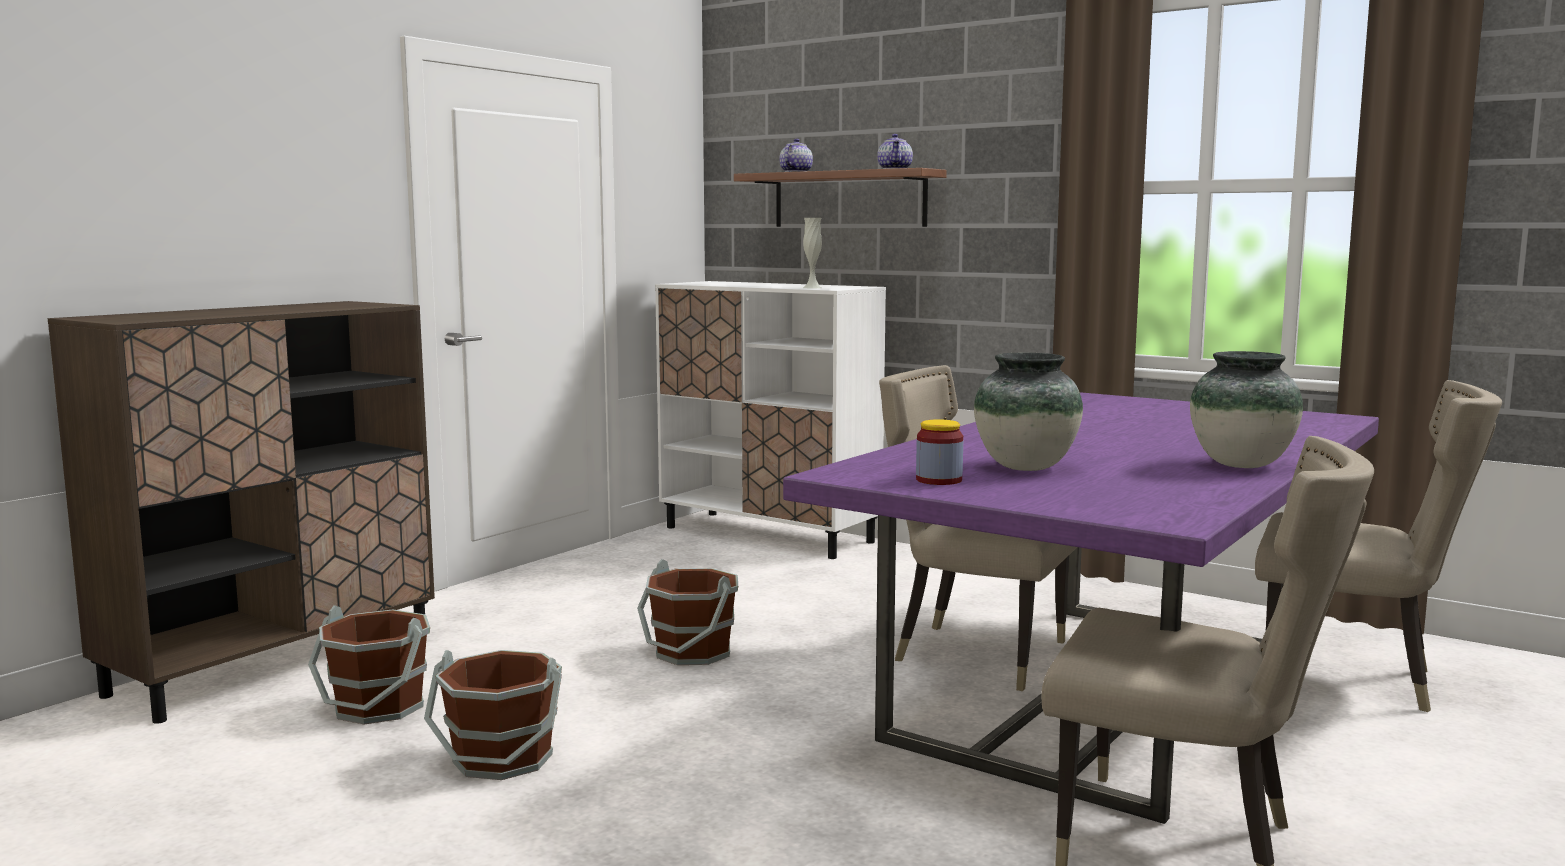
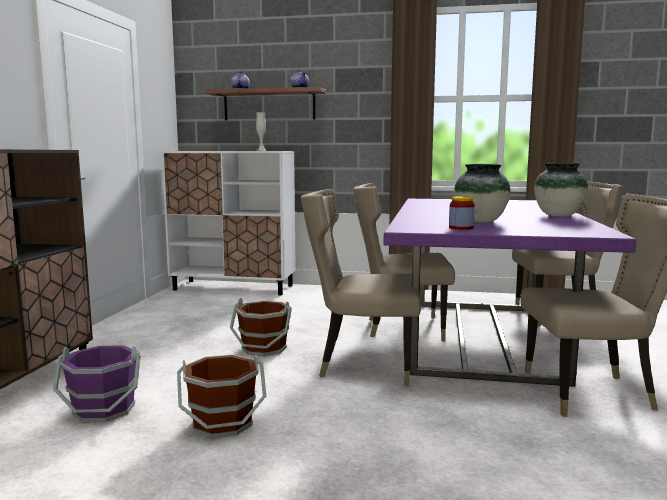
camera: 25 degrees left, 0 degrees up
brown bucket [308,605,430,724] -> purple bucket [53,345,141,422]
none -> beige chair [301,189,421,386]

